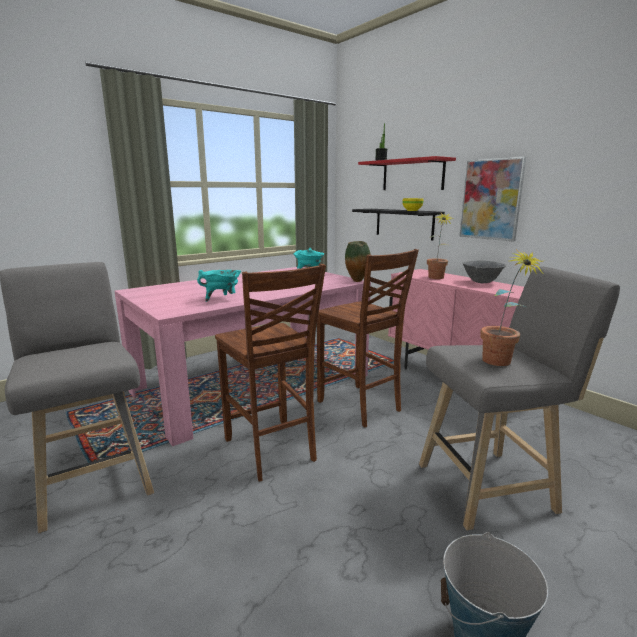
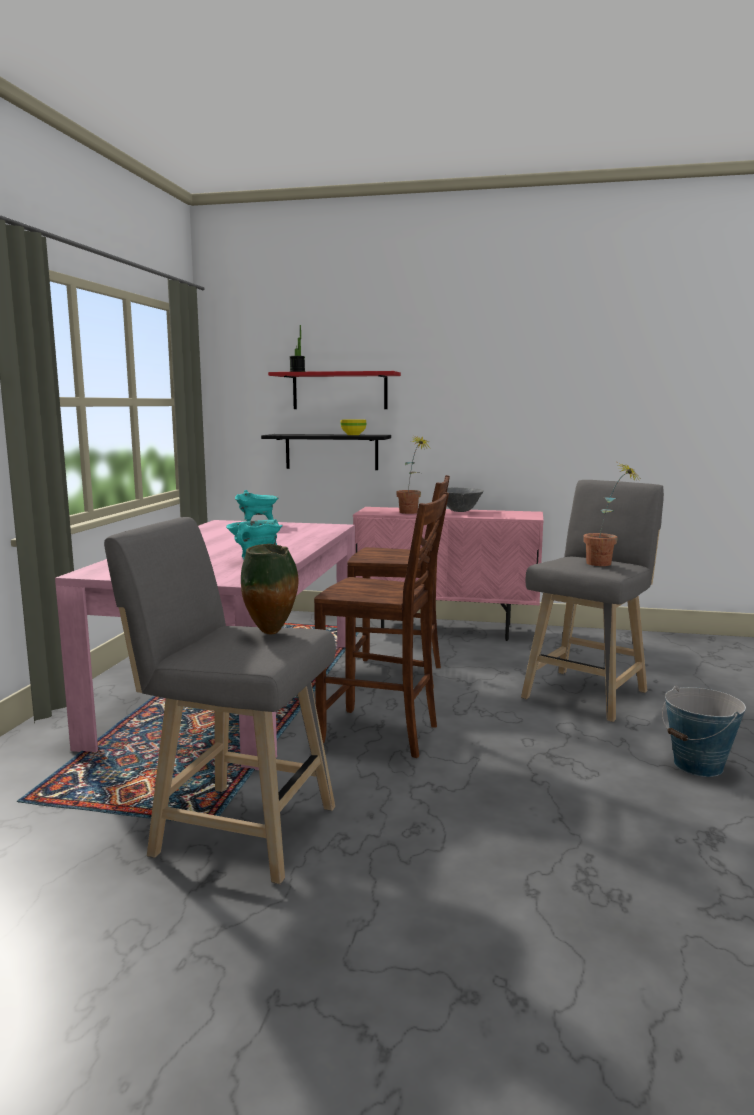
camera: 40 degrees left, 5 degrees down
vase [345,241,371,282] -> vase moved to [241,544,298,634]
picture [459,156,526,242] -> none

